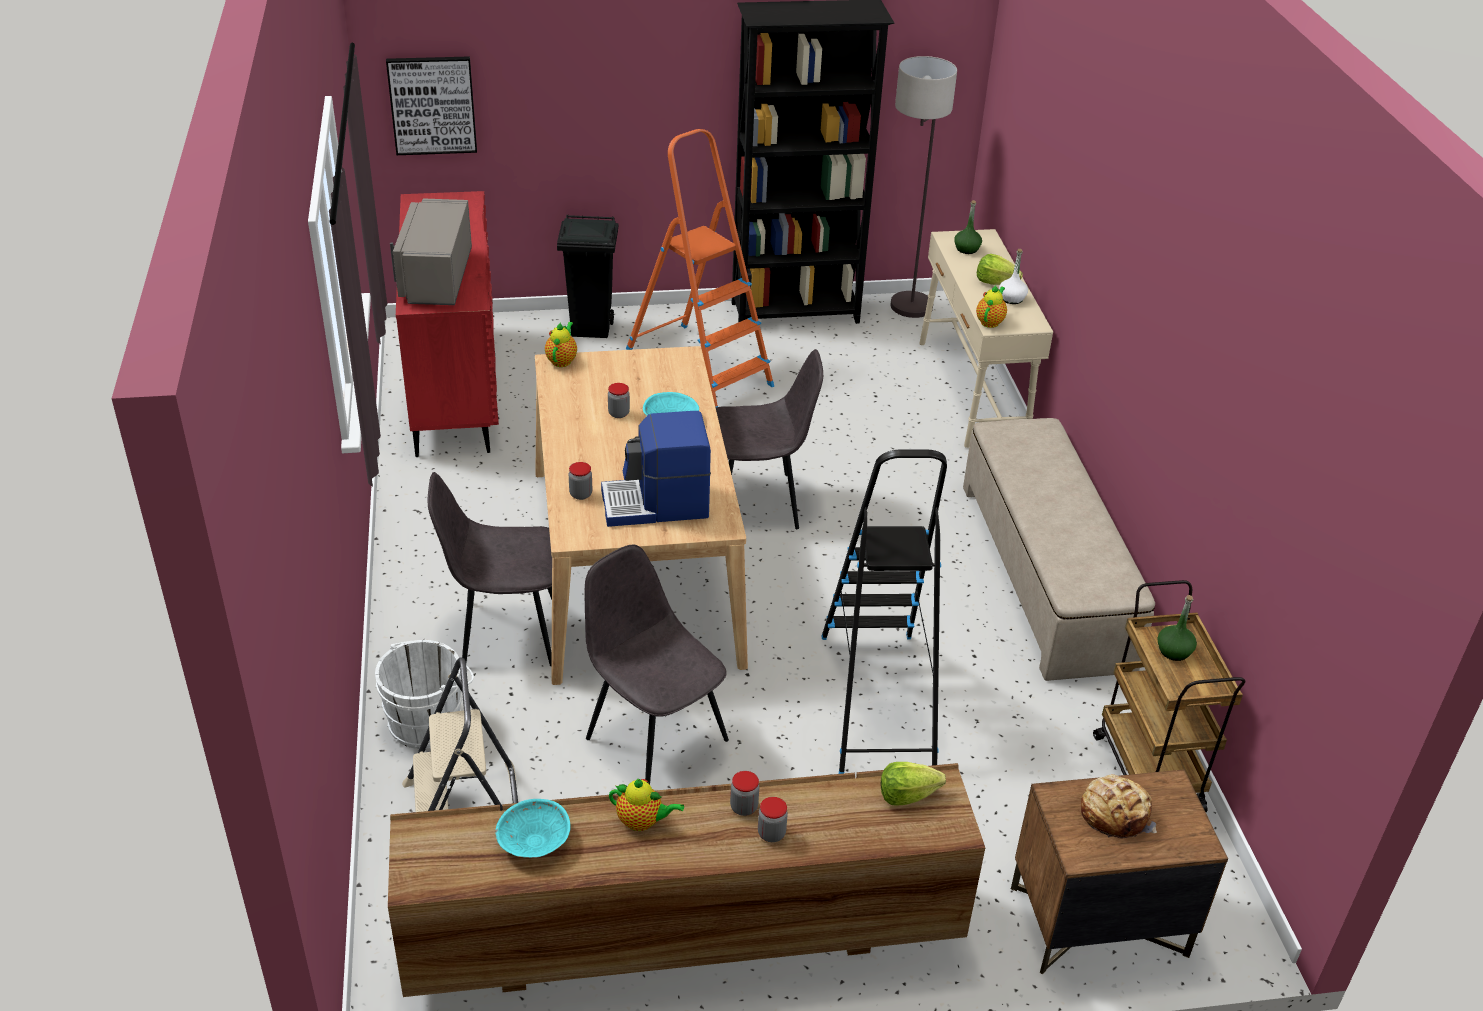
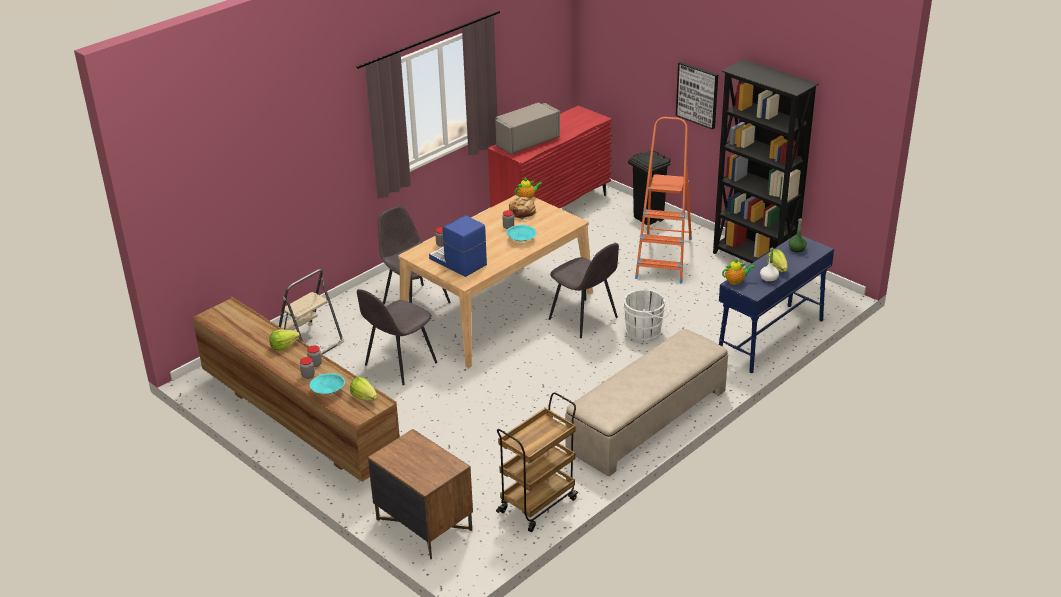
camera: 55 degrees right, 5 degrees down
white bucket [375,640,474,749] -> white bucket moved to [623,288,669,342]
picture [386,56,477,155] -> picture moved to [676,62,718,130]
turquoise bowl [495,799,571,858] -> turquoise bowl moved to [310,373,345,394]
grey chair [585,544,729,785] -> grey chair turned 150 degrees counterclockwise [357,289,437,385]
teapot [609,779,684,831] -> lettuce [269,329,300,351]
black step ladder [822,450,947,774] -> none
grey floor lamp [891,56,957,318] -> none
beige console table [919,229,1053,448] -> blue console table [719,235,834,373]
bread [1081,774,1157,839] -> bread moved to [509,197,536,220]
green bottle [1158,595,1197,661] -> none

